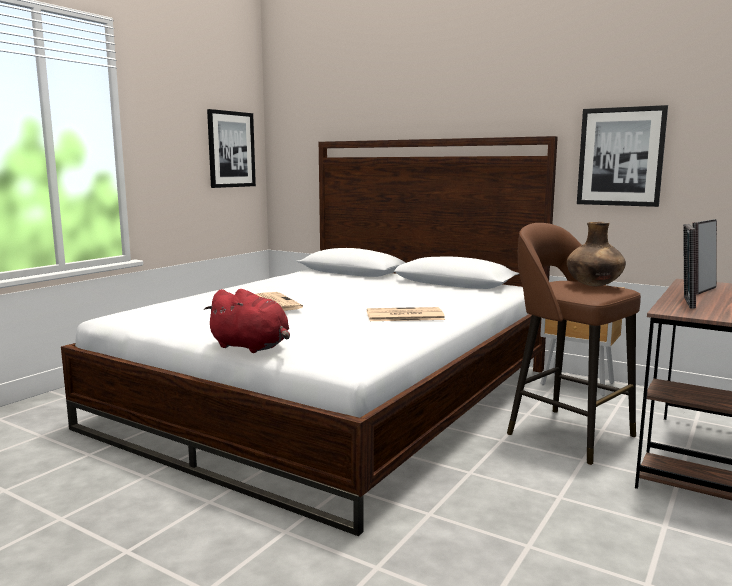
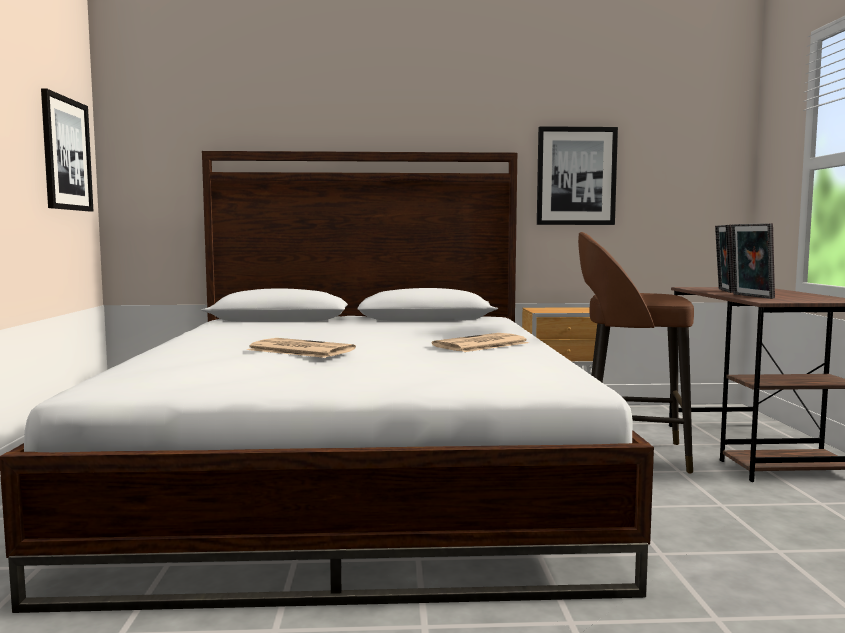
camera: 35 degrees left, 5 degrees down
red plush toy [204,289,290,353] -> none
brown vase [567,222,626,286] -> none

